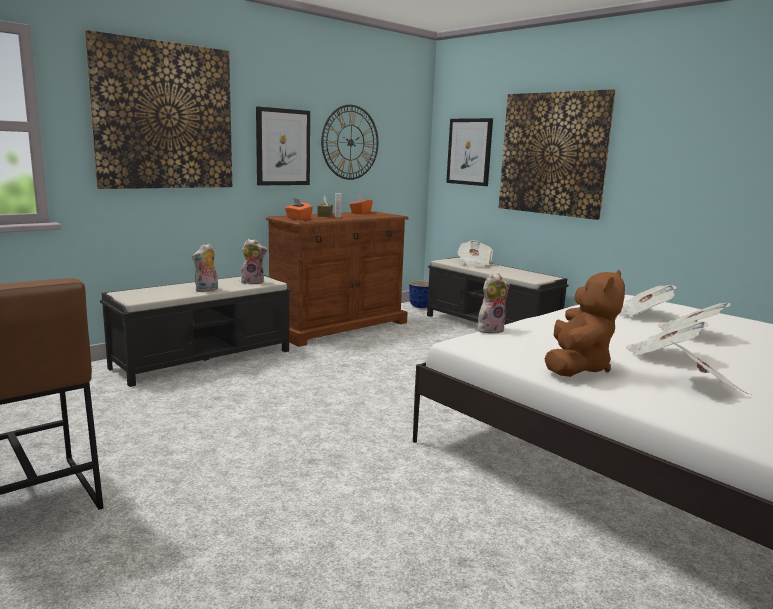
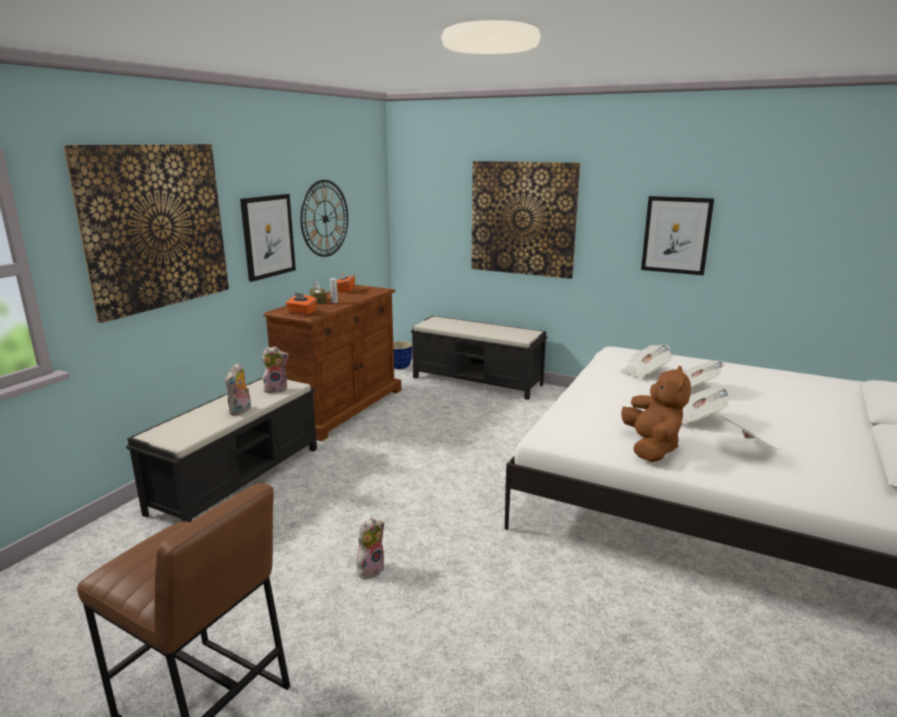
camera: 20 degrees left, 5 degrees up
picture [446,118,493,186] -> picture moved to [641,196,714,275]
newspaper [457,240,493,268] -> none
plush toy [477,273,510,334] -> plush toy moved to [357,517,384,580]

